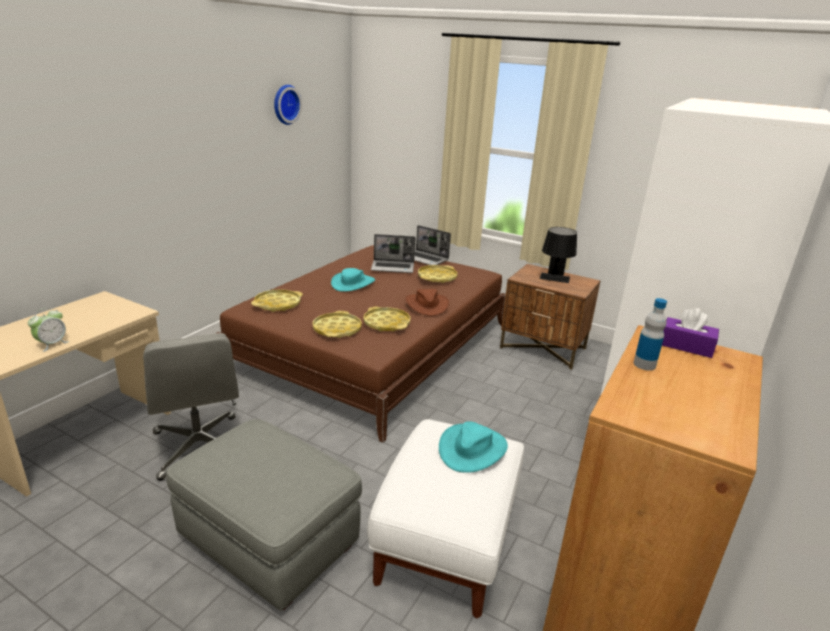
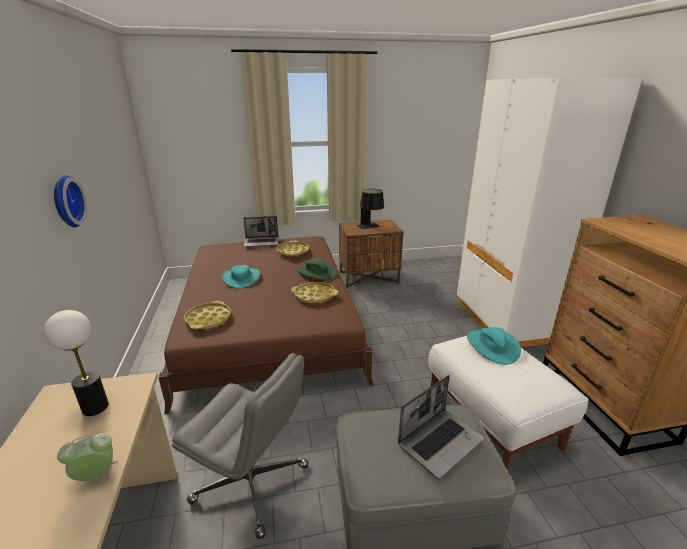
camera: 40 degrees left, 0 degrees up
alarm clock [28,308,69,352] -> alarm clock turned 105 degrees counterclockwise [57,433,118,481]
wall clock [274,85,302,125] -> wall clock moved to [54,175,87,227]
yellow tray [313,311,362,338] -> none
laptop [371,234,415,273] -> laptop moved to [398,375,484,479]
brown hat [405,289,449,316] -> green hat [297,258,337,280]
bottle [633,298,667,370] -> none
purple tissue box [662,308,719,358] -> none
none -> table lamp [44,310,109,416]

